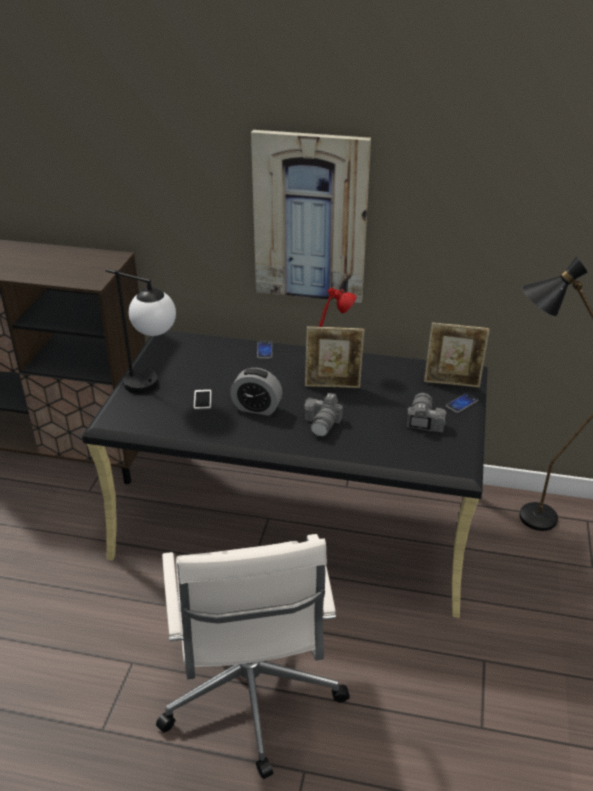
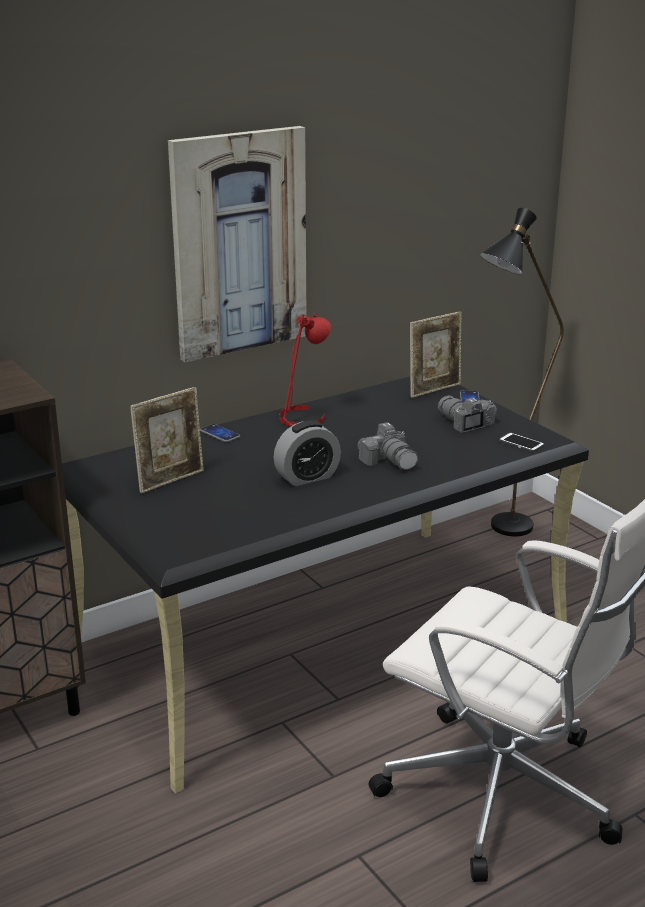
camera: 45 degrees left, 10 degrees down
table lamp [105,269,176,393] -> none
phone [193,389,212,410] -> phone moved to [499,433,544,452]
picture frame [305,326,364,388] -> picture frame moved to [130,387,204,494]

